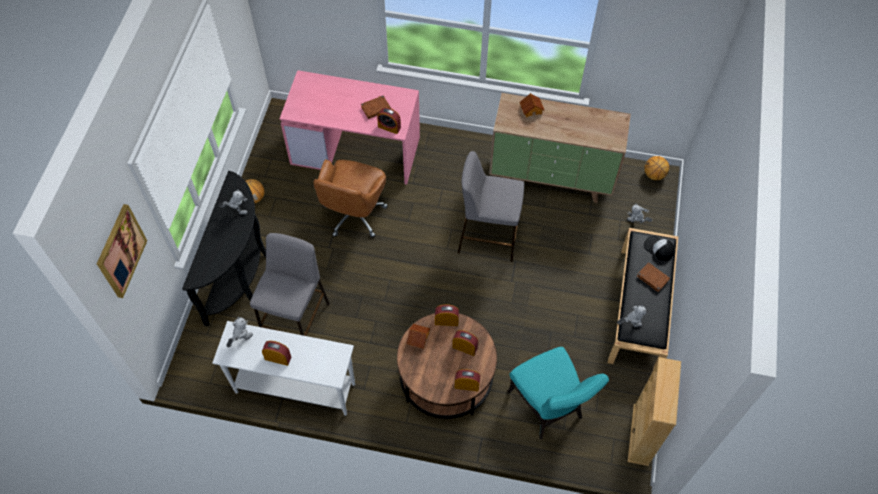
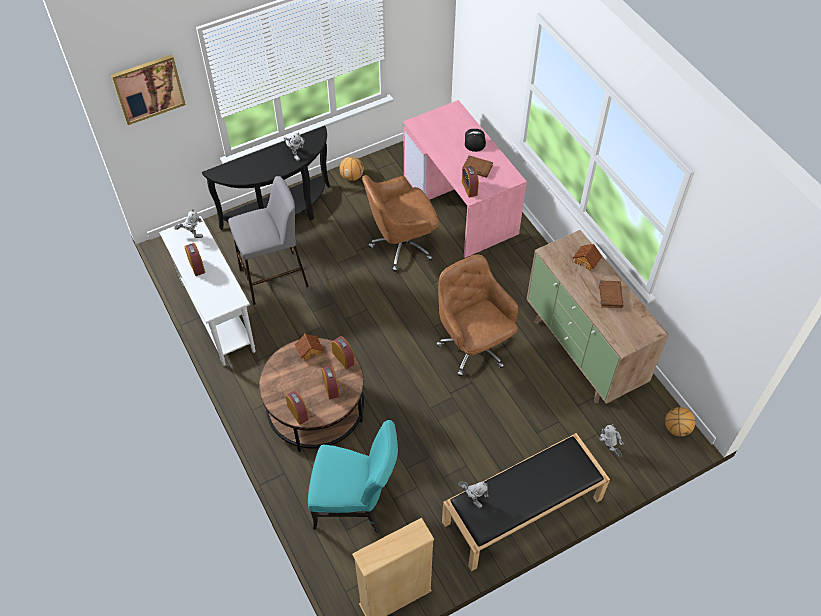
camera: 50 degrees right, 5 degrees down
grey stool [458,151,524,262] -> brown office chair [437,254,518,376]
turquoise chair [507,347,609,439] -> turquoise chair turned 105 degrees counterclockwise [308,420,398,533]
brown book [637,262,670,292] -> brown book moved to [599,280,623,308]
cap [644,235,675,261] -> cap moved to [465,129,486,152]

